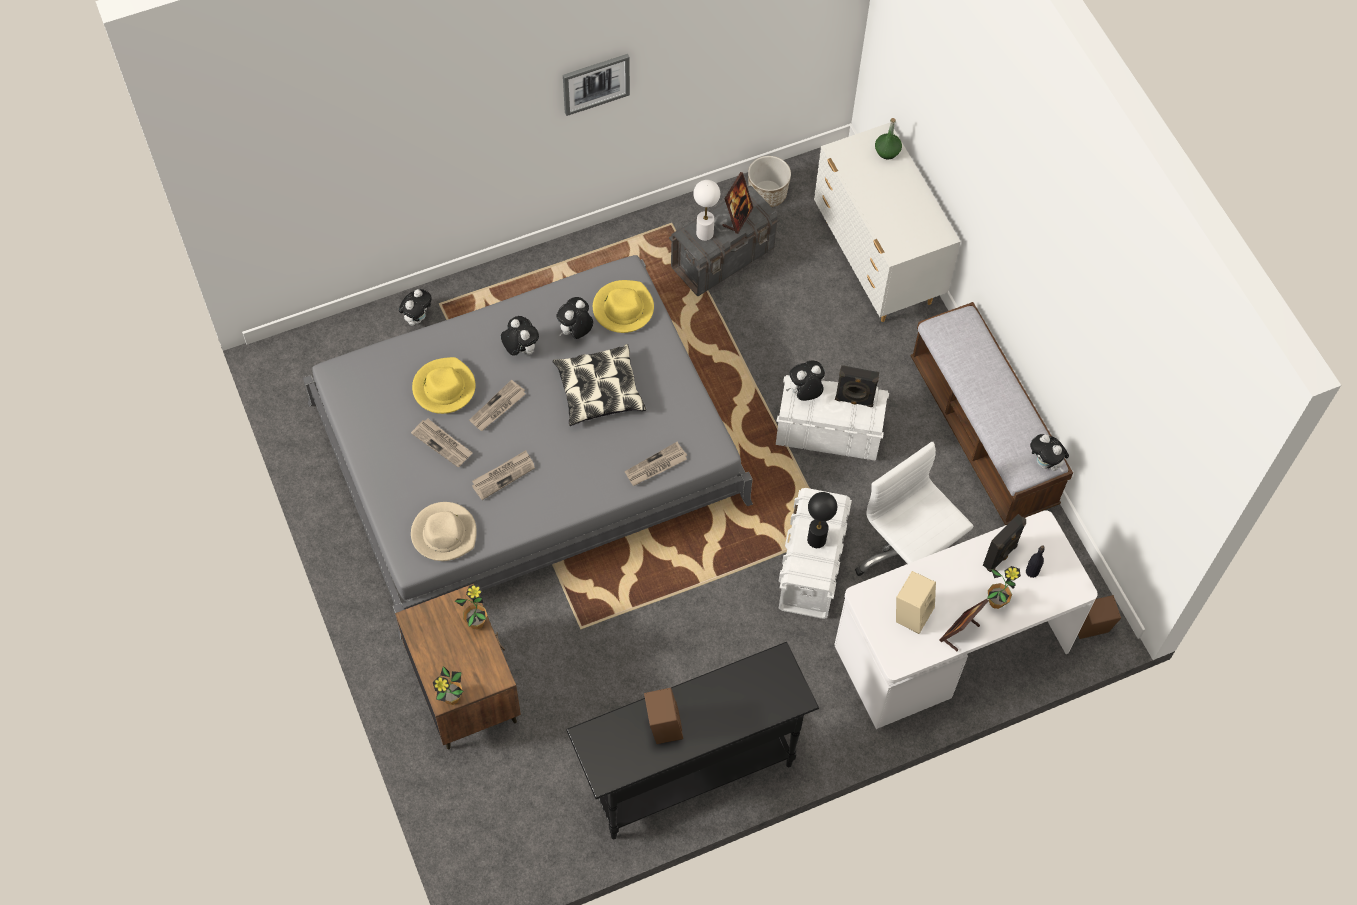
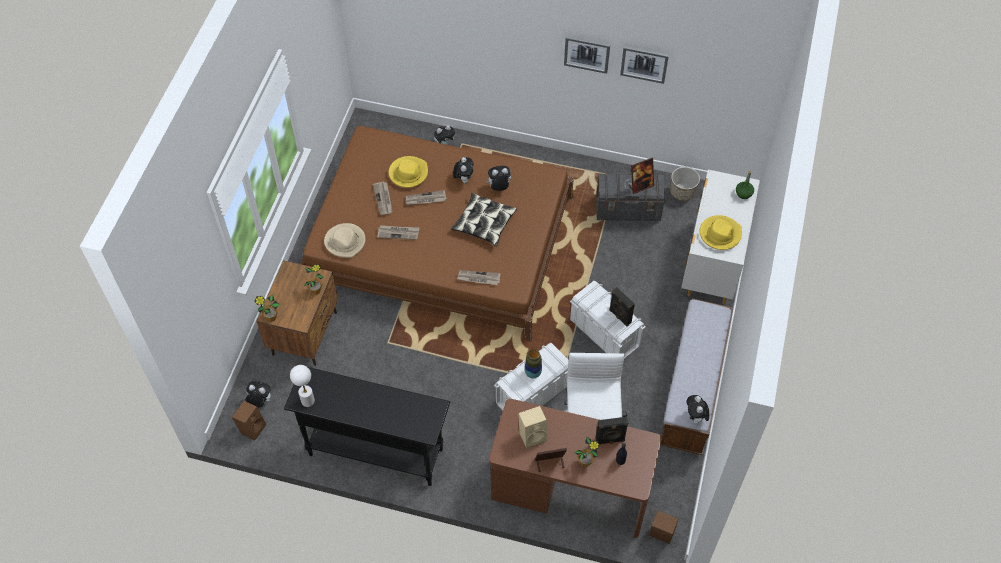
camera: 40 degrees right, 5 degrees down
grey bed [303,255,753,639] -> brown bed [300,126,574,342]
yellow hat [593,280,654,333] -> yellow hat moved to [700,215,742,250]
brown speaker [644,688,683,744] -> brown speaker moved to [232,401,266,441]
white table lamp [693,180,720,241] -> white table lamp moved to [290,365,315,407]
plush toy [786,361,825,401] -> plush toy moved to [245,381,271,408]
black table lamp [807,492,837,548] -> vase [525,349,542,379]
white desk [834,510,1098,729] -> brown desk [489,399,662,538]
none -> picture [620,46,669,84]

